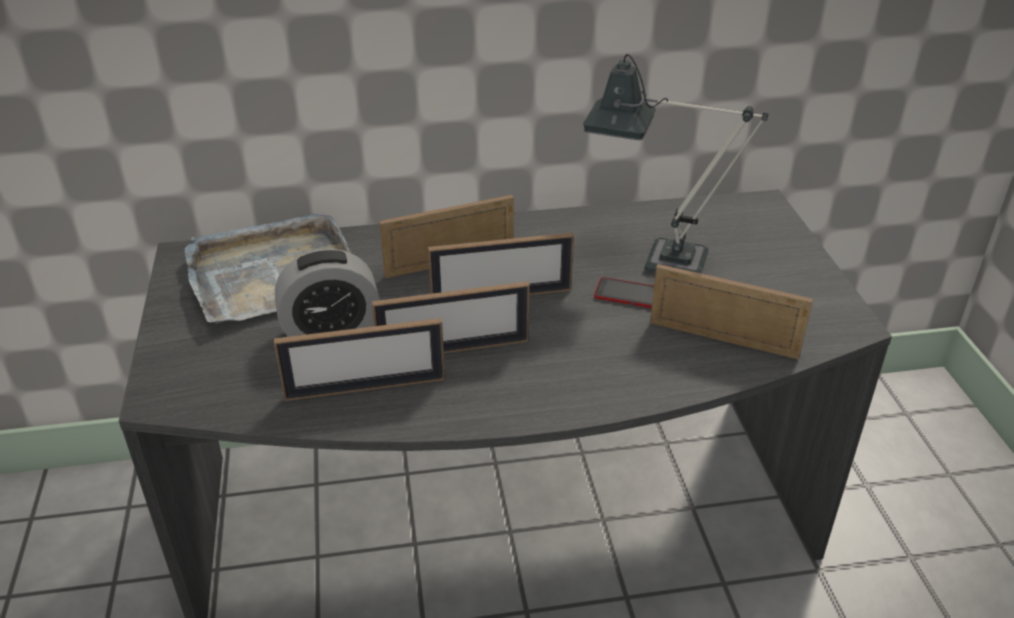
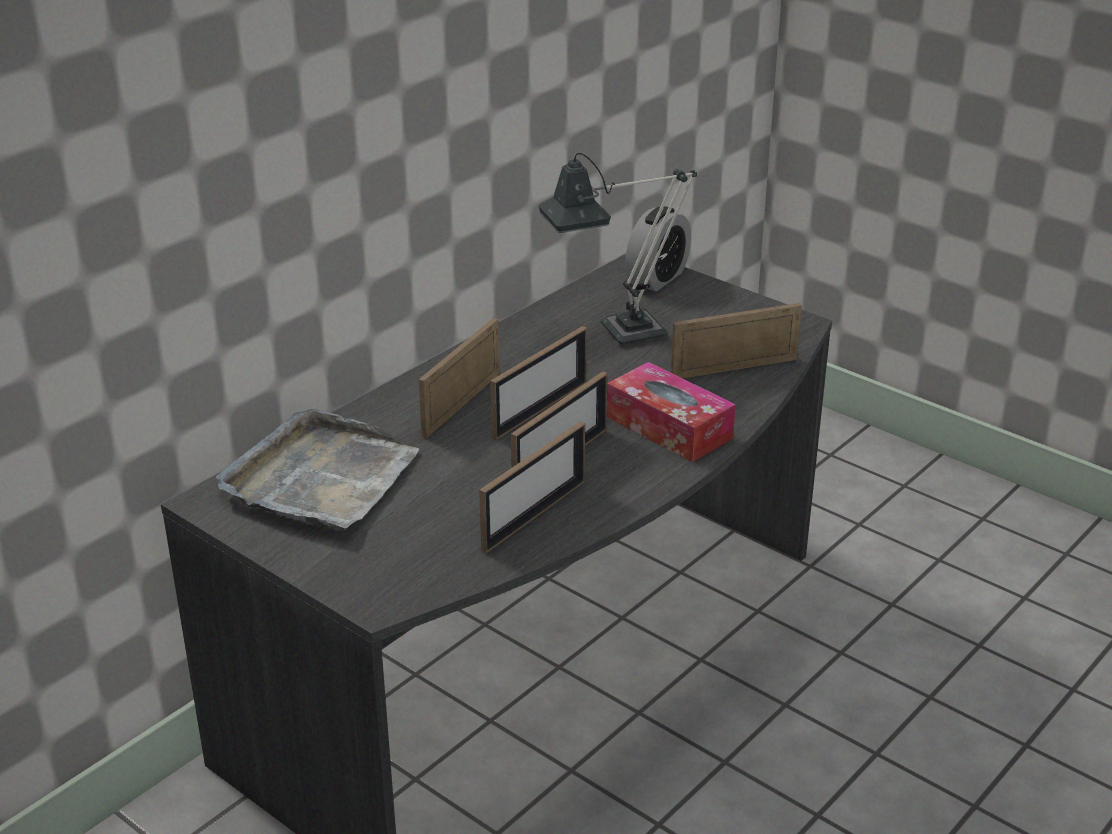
camera: 40 degrees left, 5 degrees down
alarm clock [275,249,380,337] -> alarm clock moved to [625,206,691,292]
phone [594,277,654,308] -> none
none -> tissue box [607,362,736,463]

